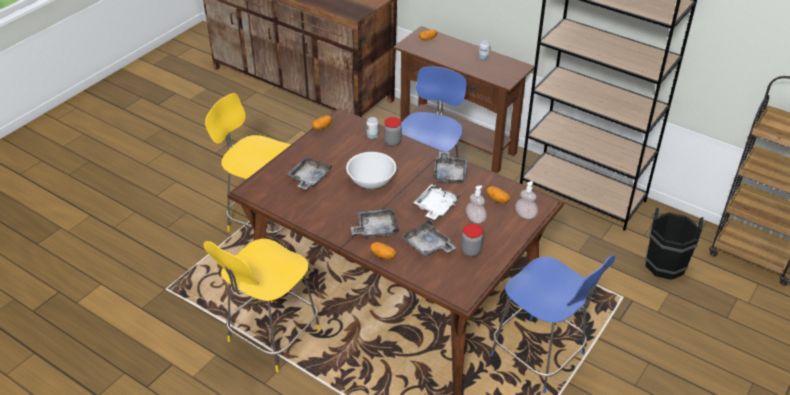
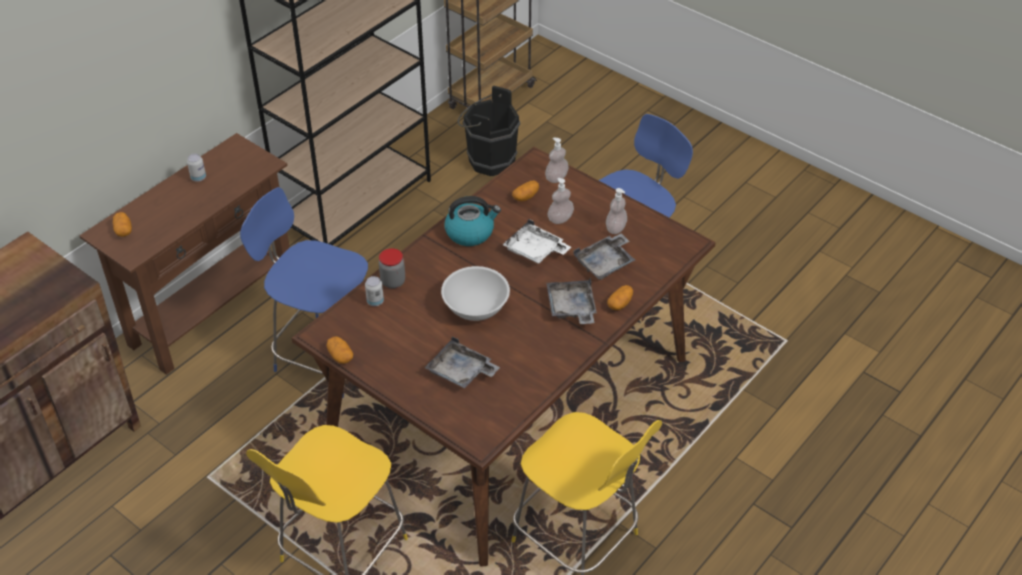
camera: 85 degrees left, 5 degrees up
grey tray [433,151,468,184] -> kettle [444,196,501,246]
jar [461,224,483,257] -> soap dispenser [606,188,627,234]

